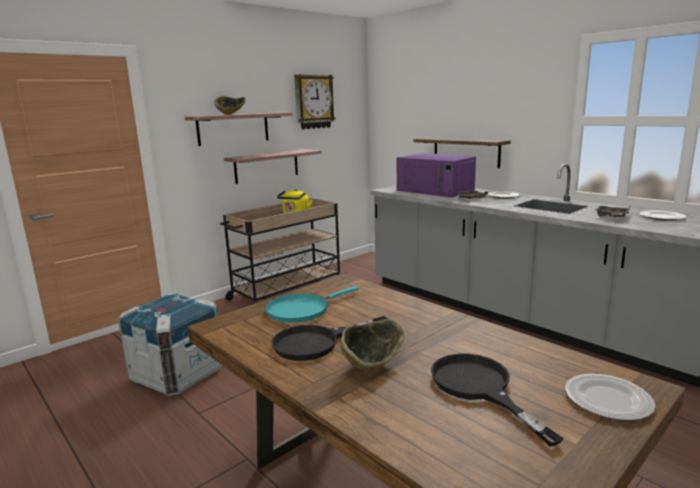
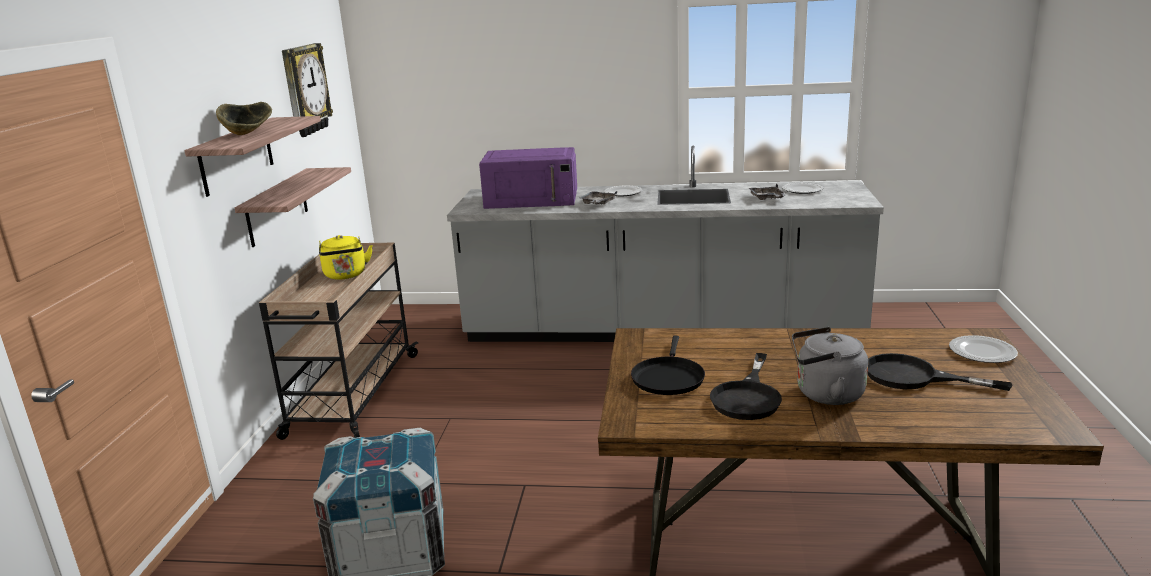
camera: 40 degrees left, 5 degrees up
turquoise frying pan [265,286,359,323] -> black frying pan [631,336,705,395]
bowl [341,319,405,371] -> grey kettle [792,327,868,405]
shelf [413,138,511,168] -> none

